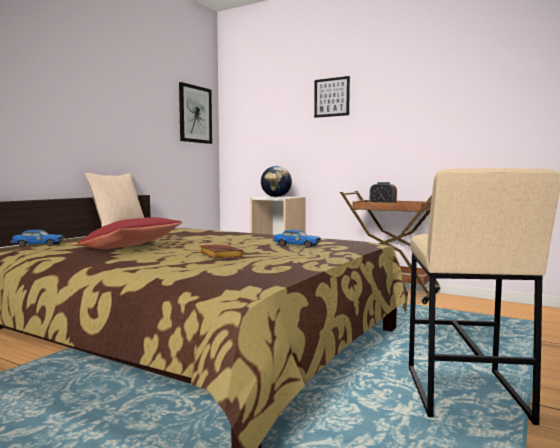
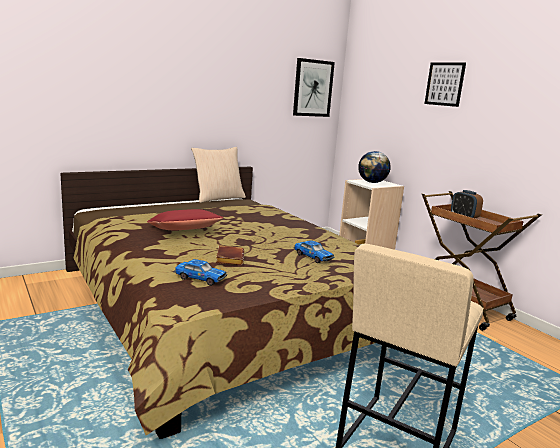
camera: 25 degrees right, 10 degrees up
toy car [11,230,65,247] -> toy car moved to [174,259,227,286]

